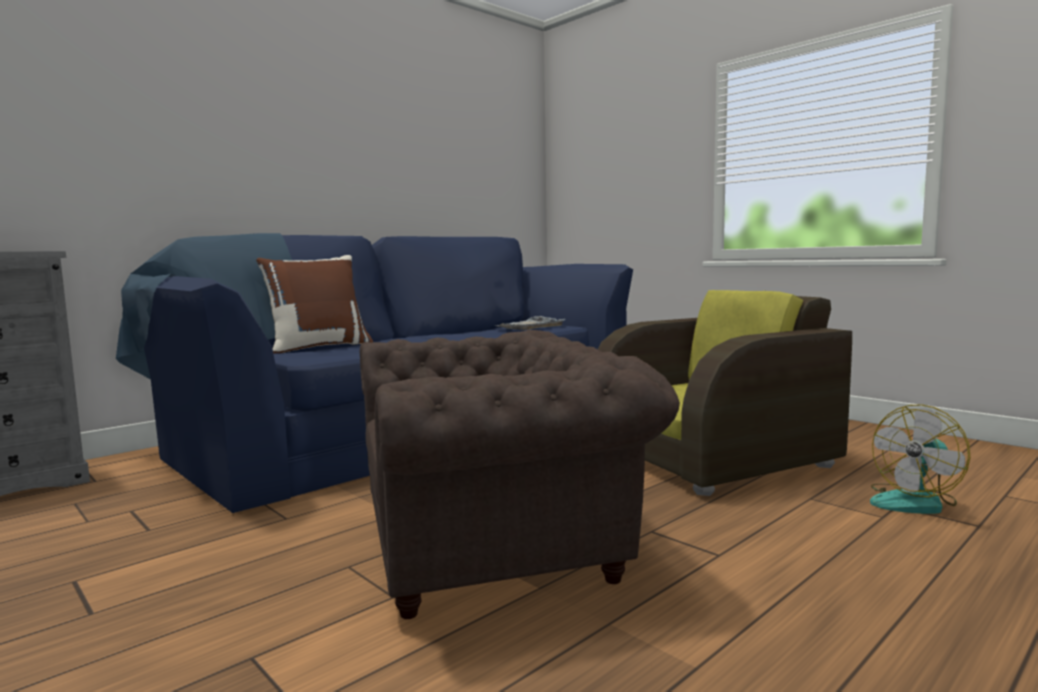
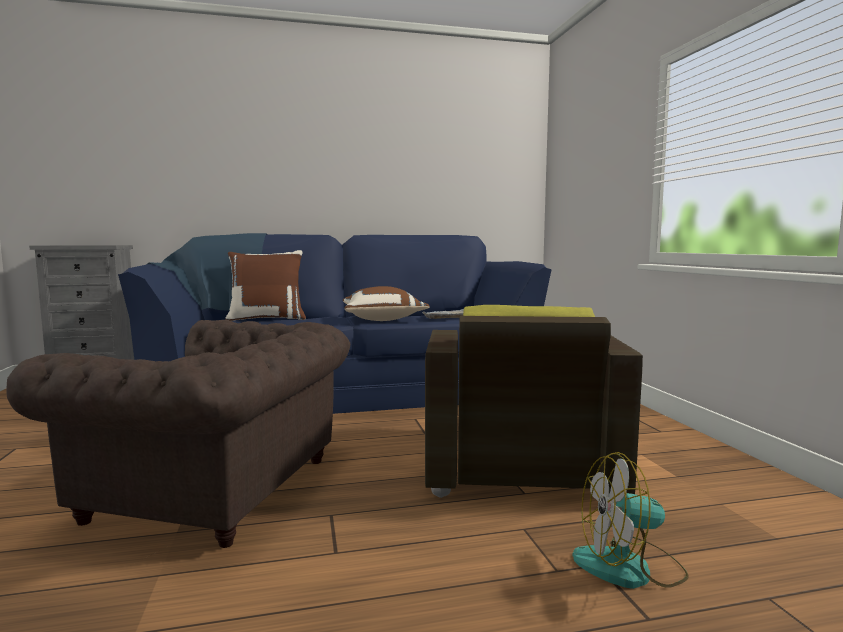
camera: 30 degrees right, 0 degrees up
brown armchair [598,290,852,496] -> brown armchair turned 90 degrees clockwise [425,305,643,503]
none -> brown pillow [343,286,430,321]

